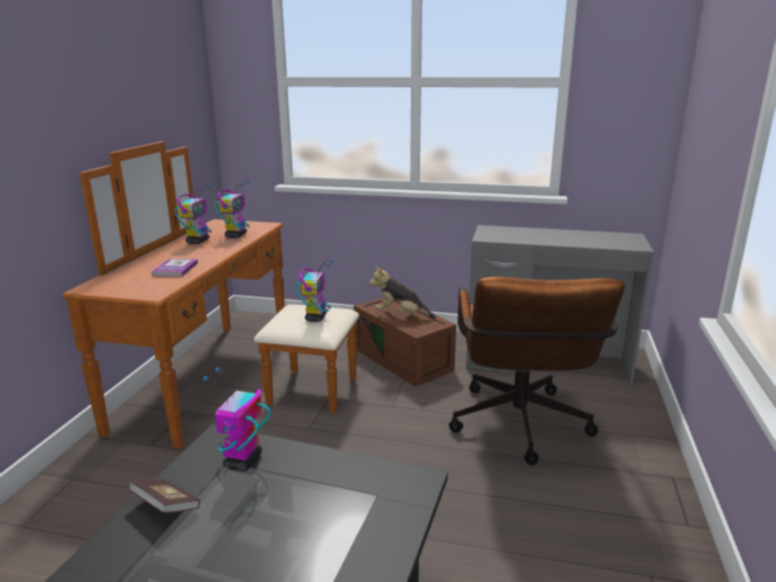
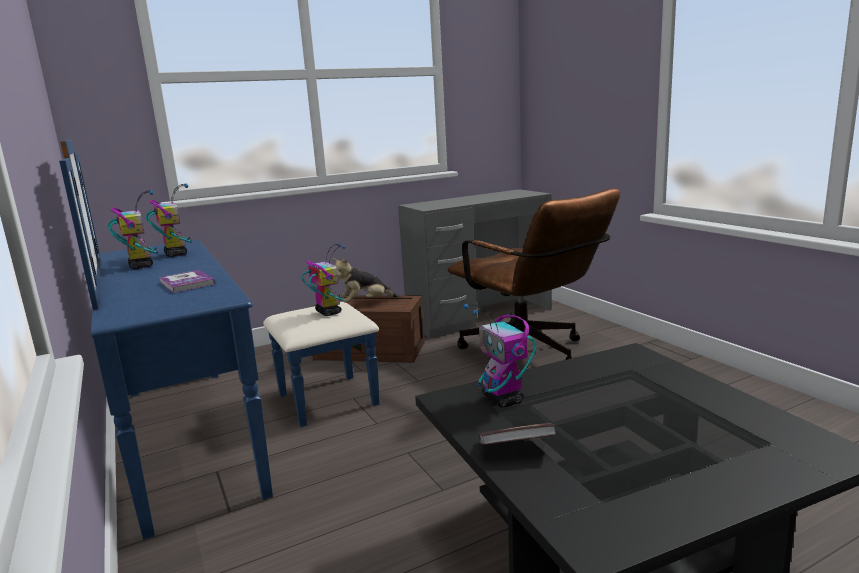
camera: 40 degrees left, 5 degrees down
brown dresser [62,141,359,449] -> blue dresser [59,140,380,540]

